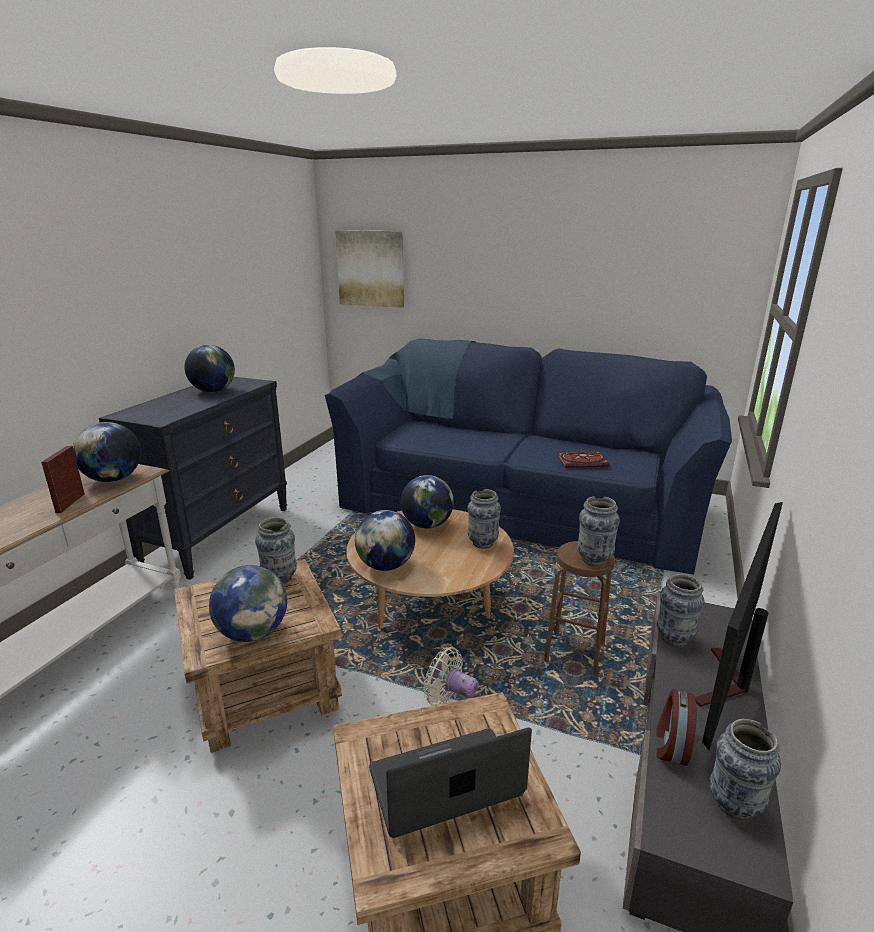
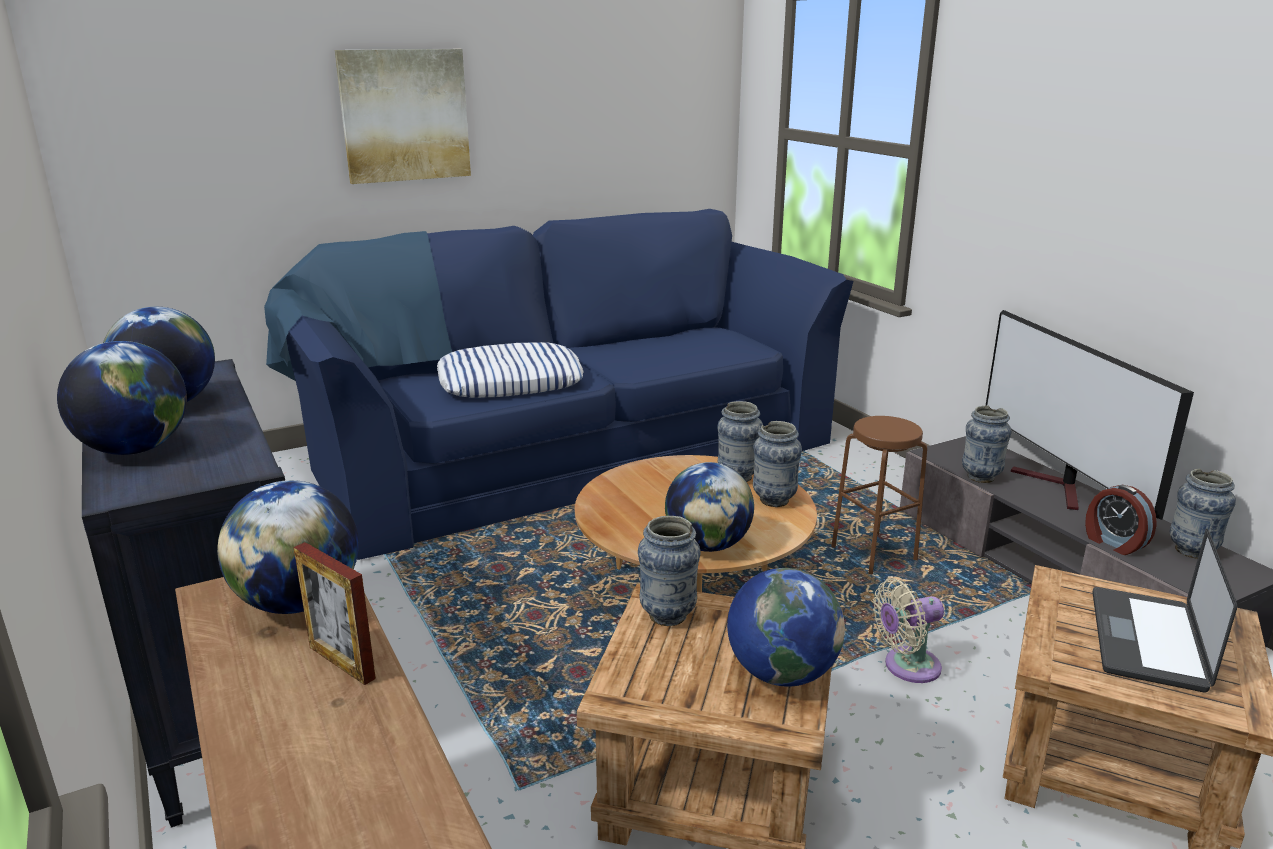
camera: 50 degrees left, 0 degrees up
picture [335,230,404,308] -> picture moved to [335,49,471,184]
globe [401,475,454,528] -> globe moved to [57,341,187,455]
book [557,451,609,468] -> none
vase [577,496,620,566] -> vase moved to [753,421,802,507]
none -> pillow [437,342,584,398]

